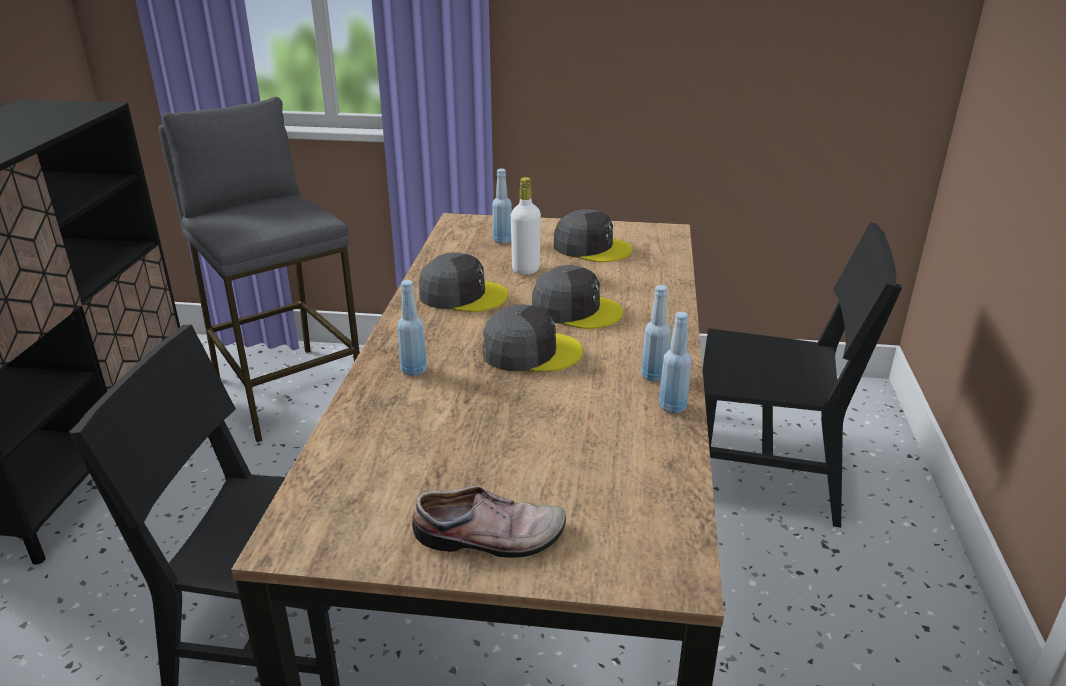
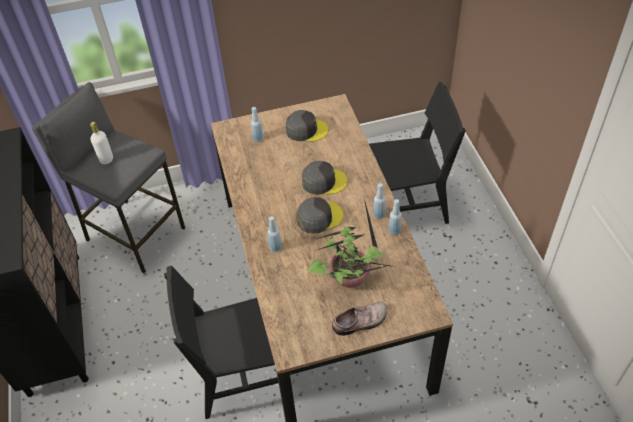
camera: 20 degrees left, 20 degrees up
grey cap [419,252,508,312] -> none
white bottle [511,177,541,275] -> white bottle moved to [90,122,113,164]
none -> potted plant [309,199,394,288]

